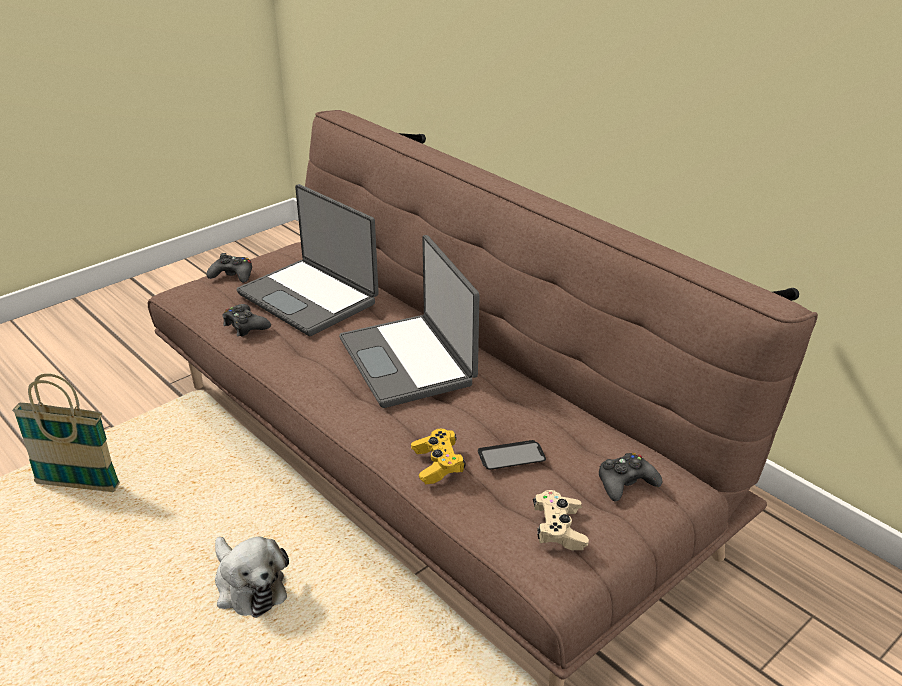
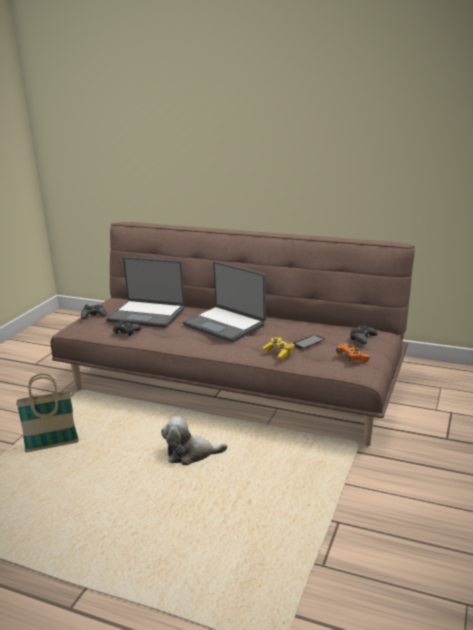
camera: 25 degrees left, 10 degrees down
plush toy [215,537,289,618] -> plush toy turned 150 degrees clockwise [161,416,227,465]
beige game controller [533,490,589,550] -> orange game controller [336,343,370,363]

